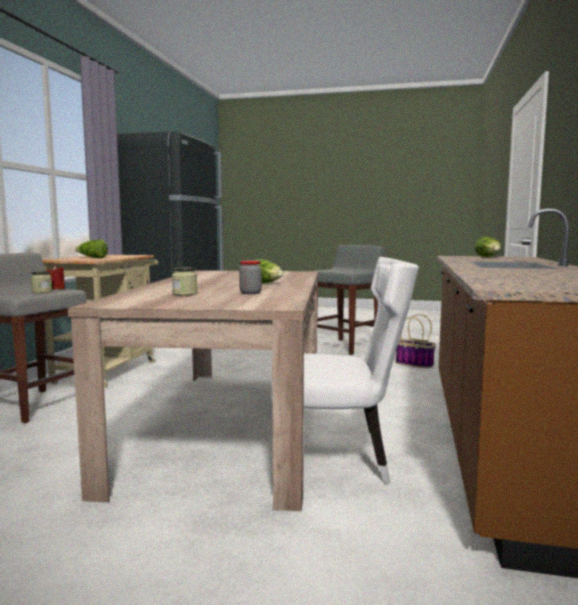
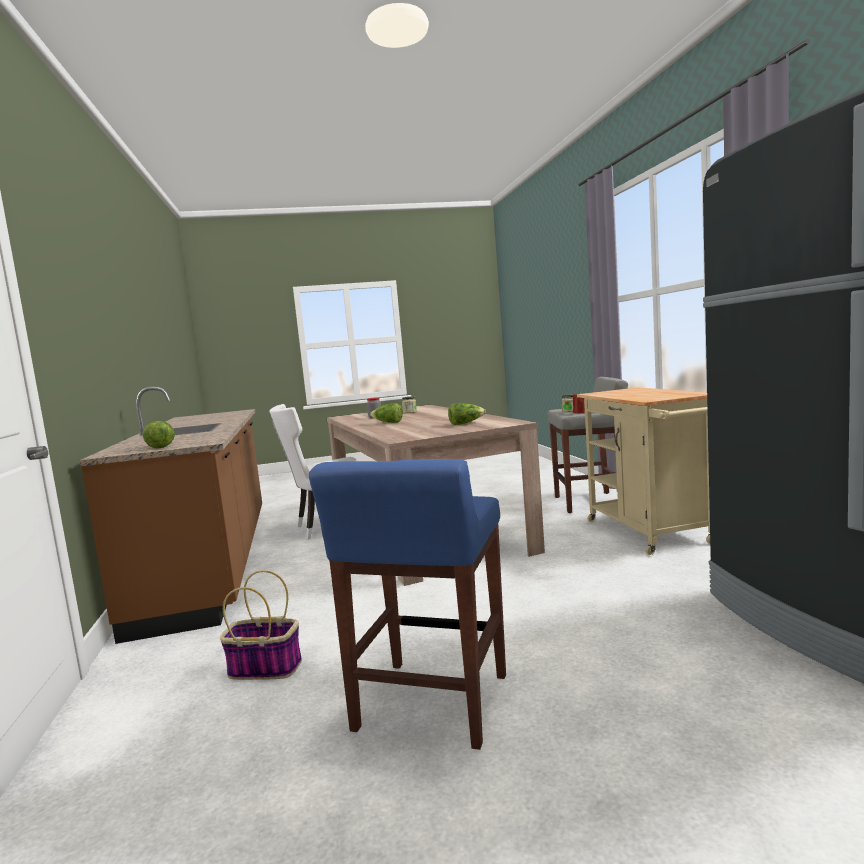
camera: 155 degrees right, 0 degrees up
lettuce [75,240,108,258] -> lettuce moved to [448,403,486,425]
grey stool [317,245,386,355] -> blue stool [309,459,506,750]

